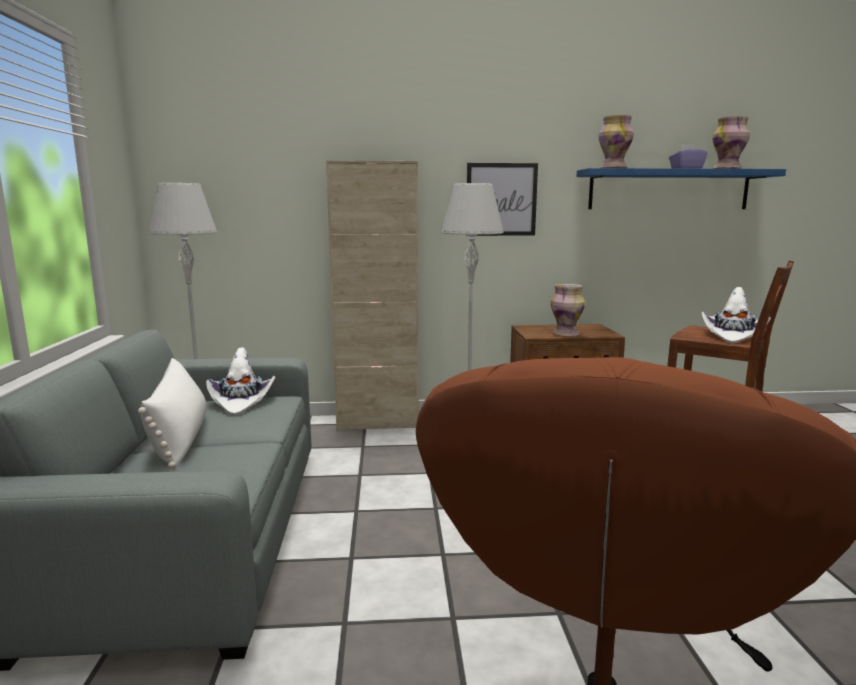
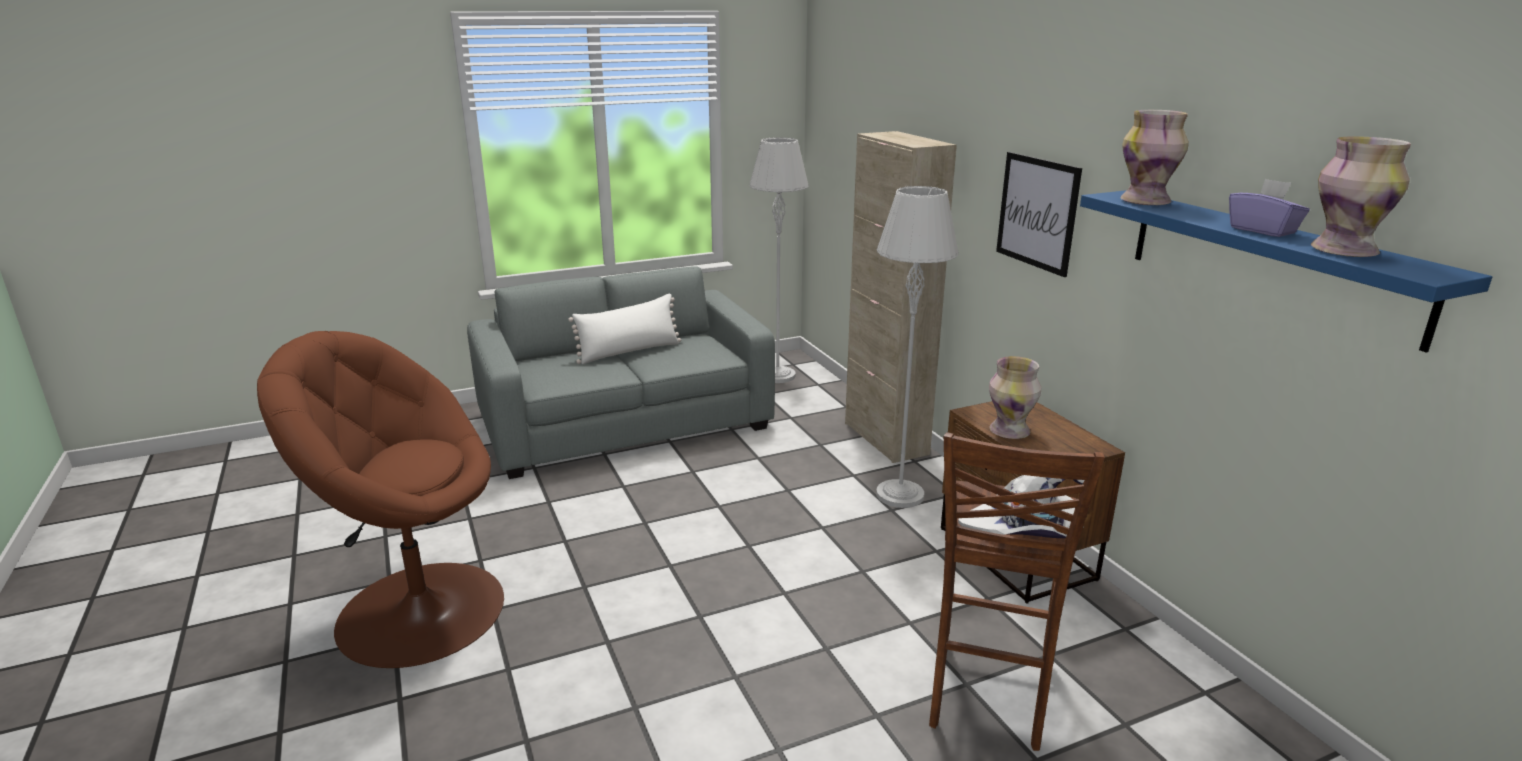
camera: 70 degrees right, 10 degrees up
white hat [206,348,275,416] -> none

